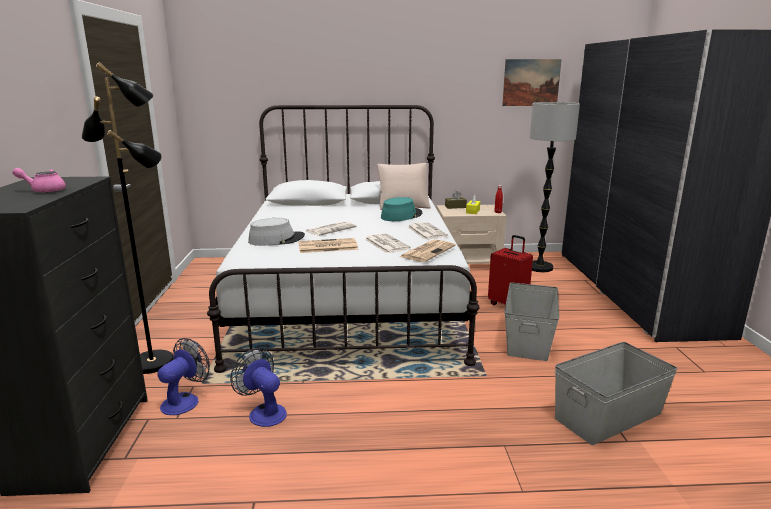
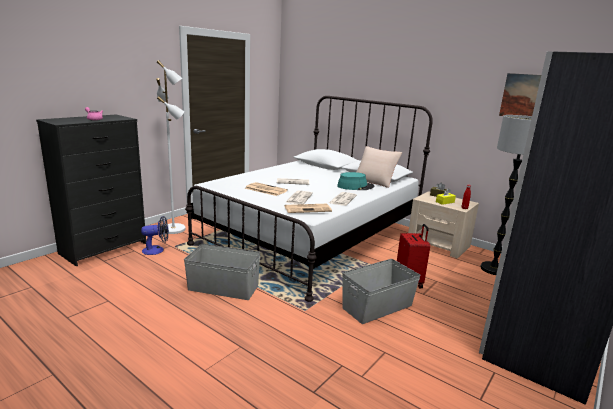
camera: 40 degrees right, 0 degrees up
black floor lamp [82,62,173,374] -> white floor lamp [156,60,186,234]
fan [230,348,287,427] -> none
grey hat [248,218,305,246] -> none
grey storage box [555,342,678,445] -> grey storage box moved to [184,244,261,300]

